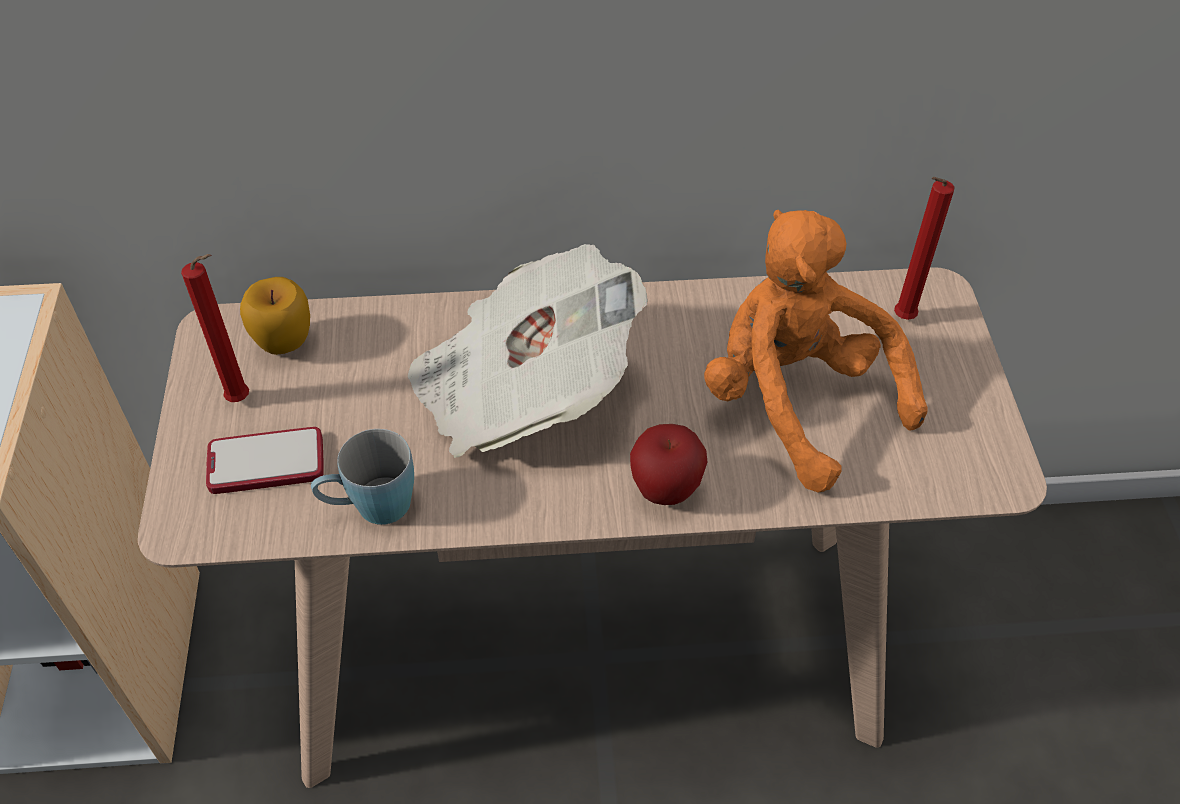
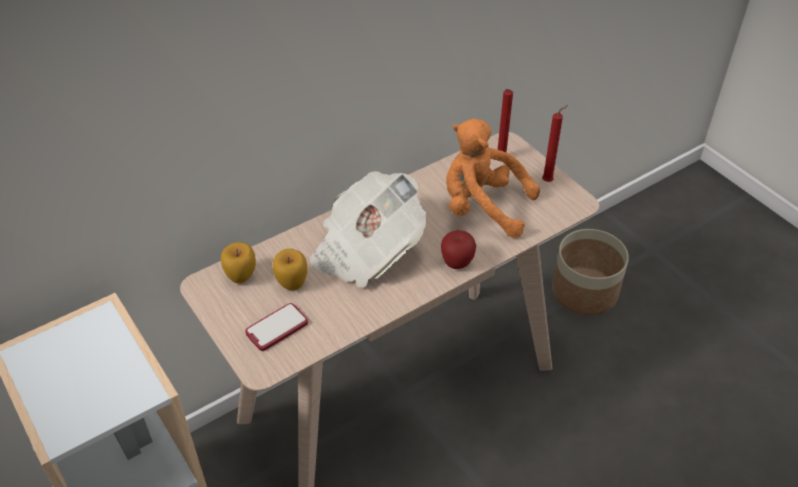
camera: 30 degrees left, 5 degrees down
red candle [181,254,249,402] -> red candle moved to [542,105,568,182]
blue mug [311,429,414,525] -> none
none -> apple [273,249,307,290]
none -> planter [552,229,629,316]

